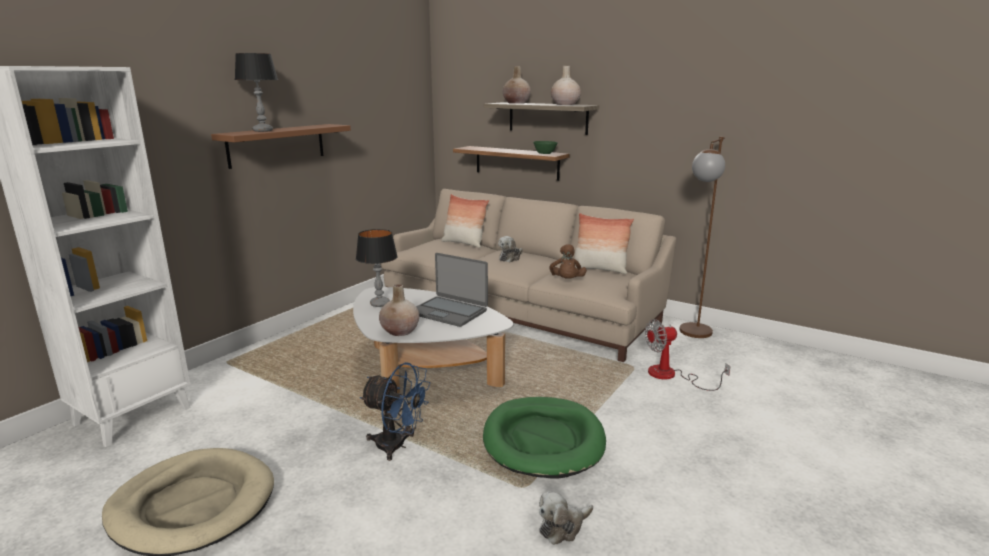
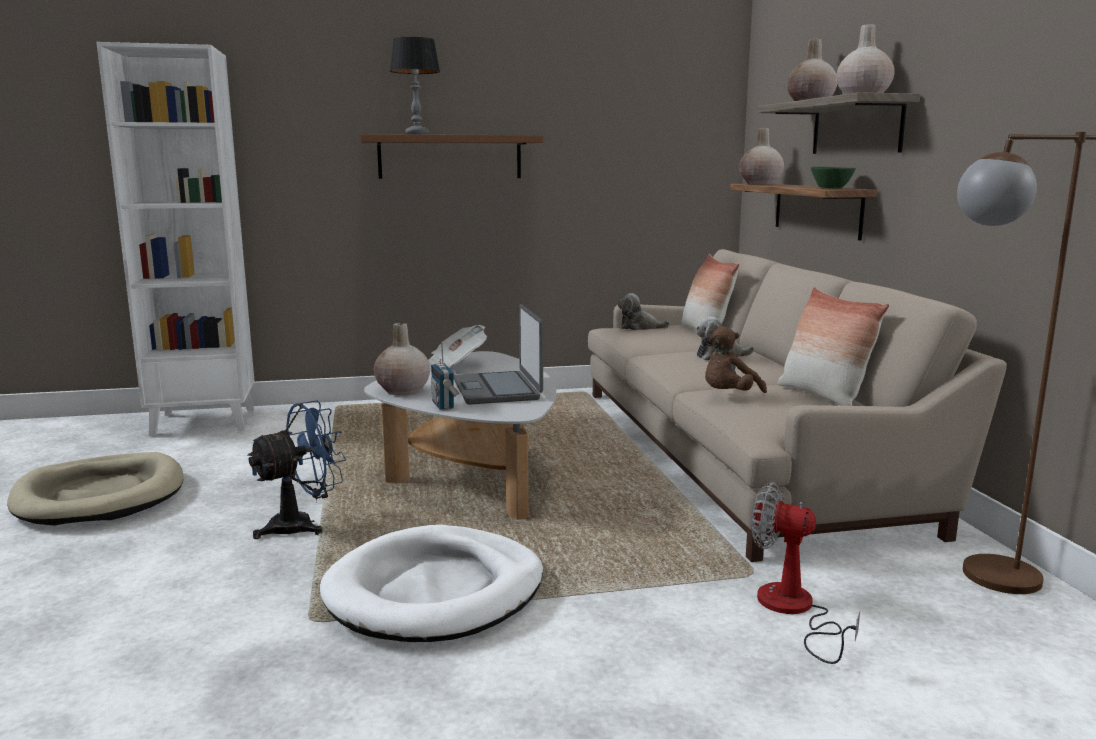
camera: 45 degrees right, 5 degrees down
table lamp [356,229,398,307] -> newspaper [428,325,487,369]
blue fan [360,362,431,461] -> blue fan turned 105 degrees counterclockwise [248,400,346,539]
green dog bed [483,397,606,479] -> white dog bed [320,525,543,642]
plush toy [539,491,593,545] -> plush toy moved to [618,293,670,330]
none -> radio [431,343,459,410]
none -> beige vase [739,128,784,185]

